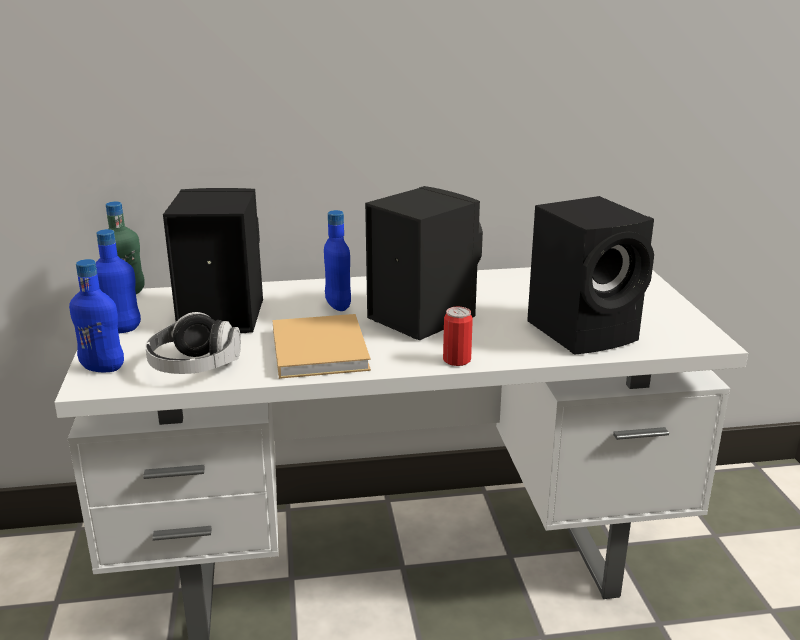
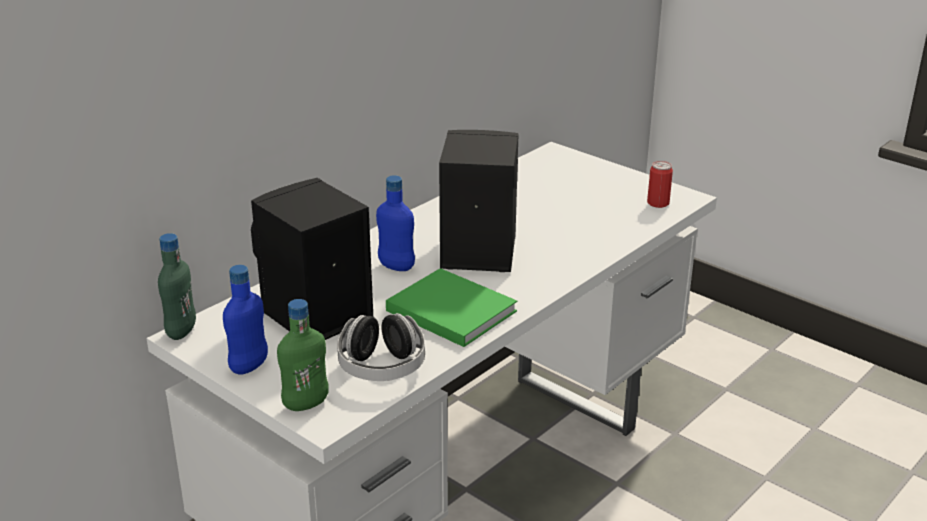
camera: 40 degrees left, 5 degrees up
blue bottle [69,259,124,372] -> green bottle [277,299,329,411]
beige book [272,314,371,379] -> green book [386,268,517,347]
can [443,307,473,366] -> can moved to [647,161,673,208]
black speaker [527,196,654,355] -> none

